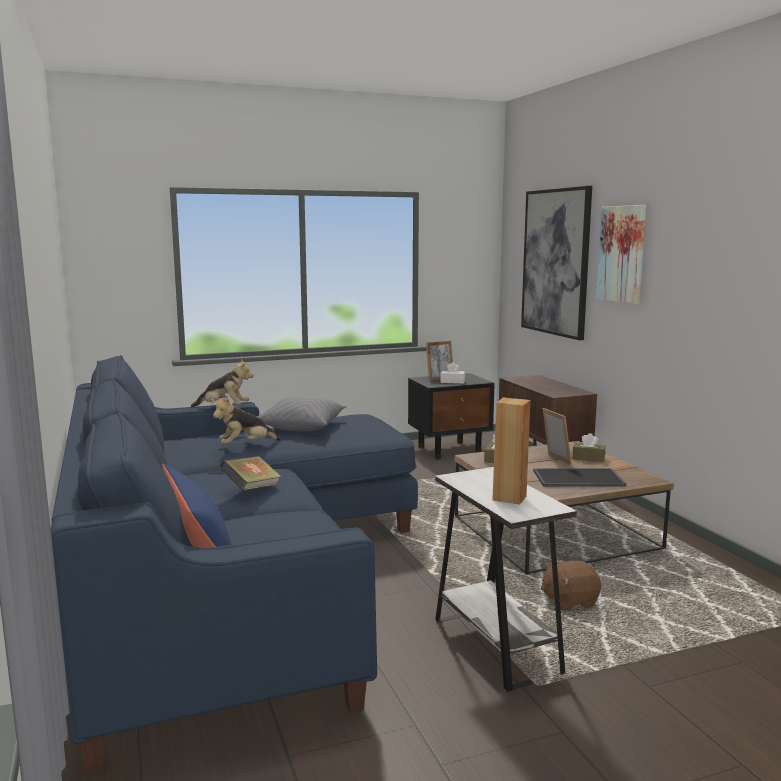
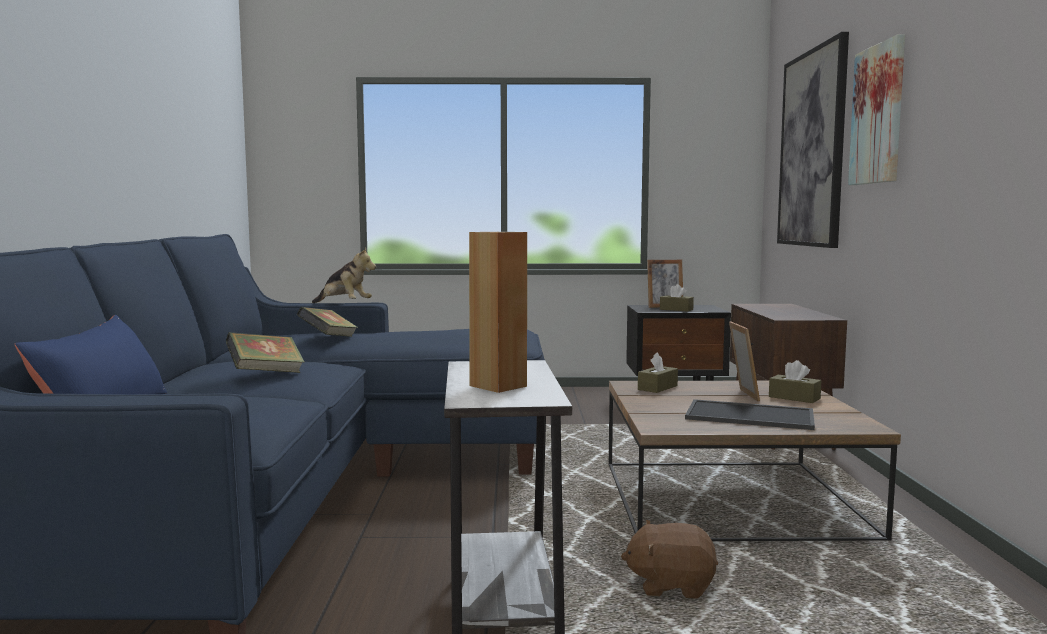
camera: 20 degrees right, 5 degrees down
plush toy [213,397,281,444] -> book [297,307,358,337]
grey pillow [258,397,347,431] -> none
white tissue box [440,362,465,384] -> brown tissue box [660,284,694,311]

